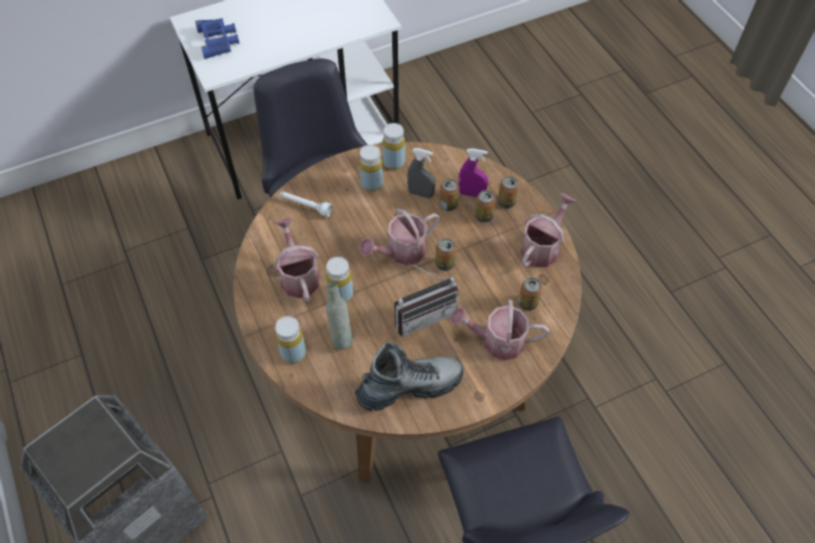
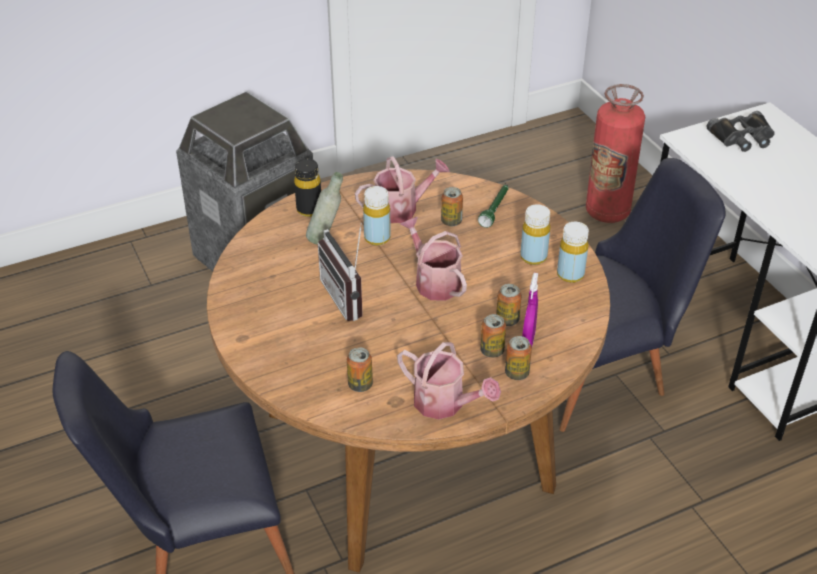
camera: 90 degrees right, 15 degrees down
blue binoculars [195,18,239,59] -> black binoculars [706,111,775,152]
yellow bottle [275,316,306,364] -> black bottle [294,159,321,217]
white flashlight [280,191,333,217] -> green flashlight [478,185,509,228]
boot [355,342,463,411] -> none
grey spray bottle [407,148,436,198] -> none
can [435,238,456,271] -> can moved to [441,187,463,226]
watering can [450,300,549,361] -> none
none -> fire extinguisher [586,84,645,223]

